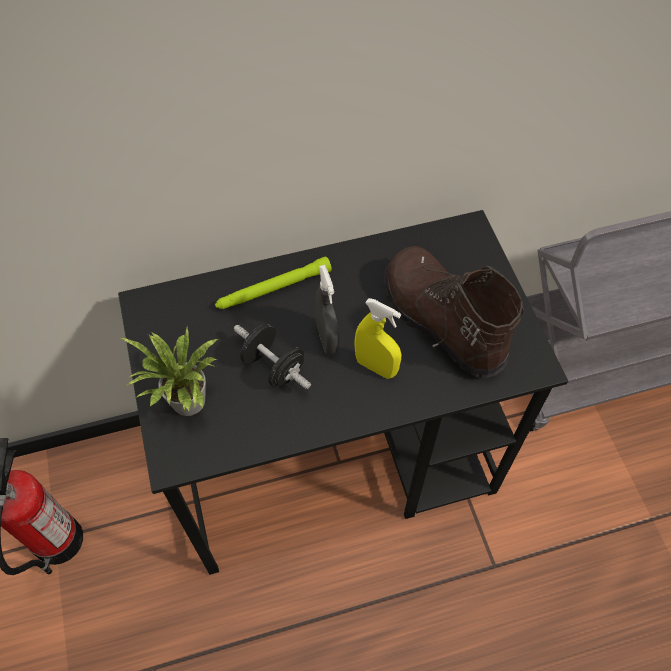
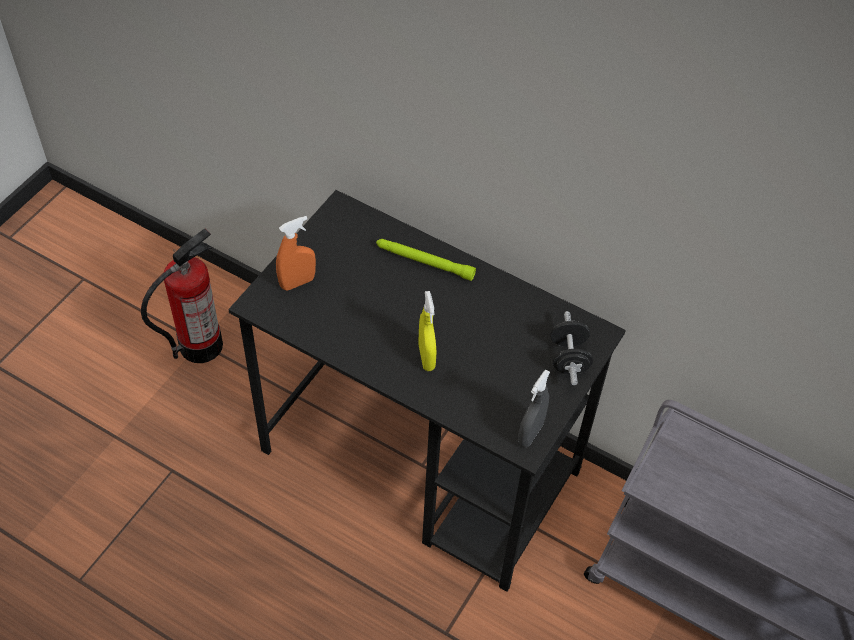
camera: 45 degrees right, 5 degrees down
potted plant [119,327,218,416] -> orange spray bottle [276,216,316,291]
black dumbbell [234,324,311,389] -> black dumbbell moved to [550,311,593,385]
grey spray bottle [315,265,339,356] -> grey spray bottle moved to [518,370,550,447]
brown boot [384,246,524,378] -> none

